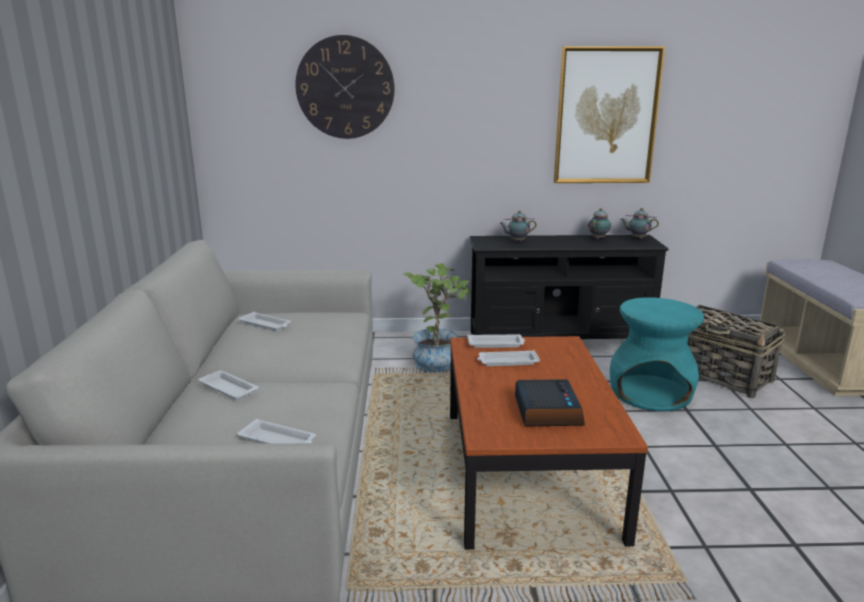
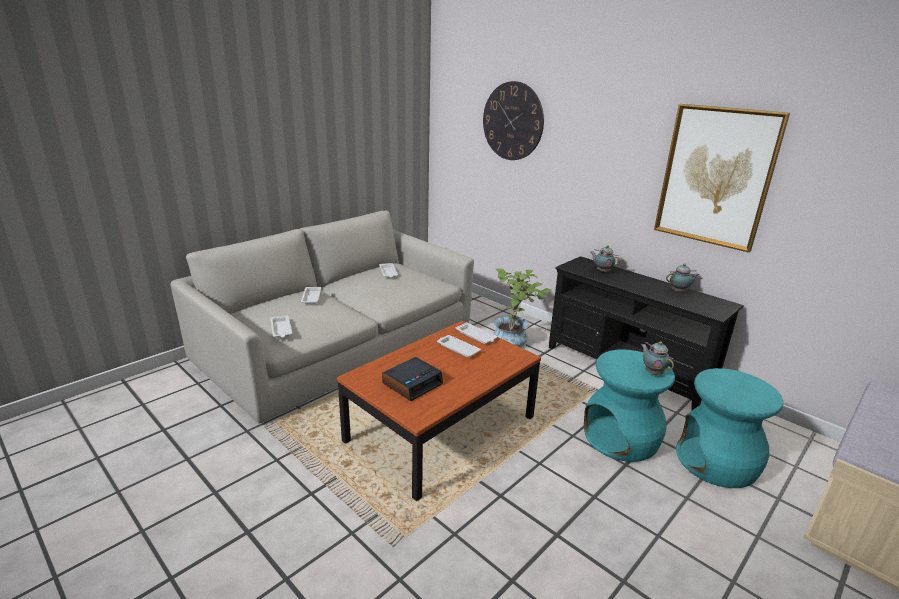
camera: 45 degrees right, 5 degrees up
teapot [621,208,659,239] -> teapot moved to [641,341,674,375]
basket [687,305,785,398] -> turquoise stool [676,368,783,488]

